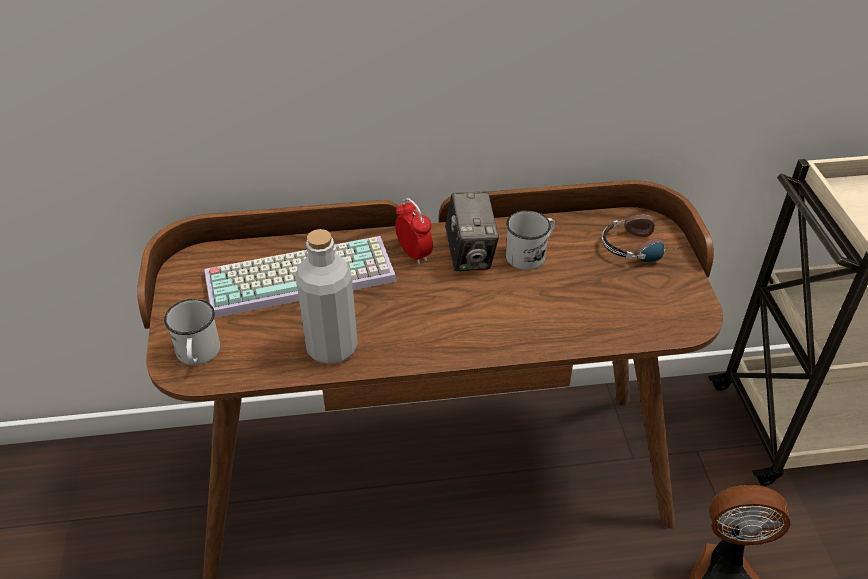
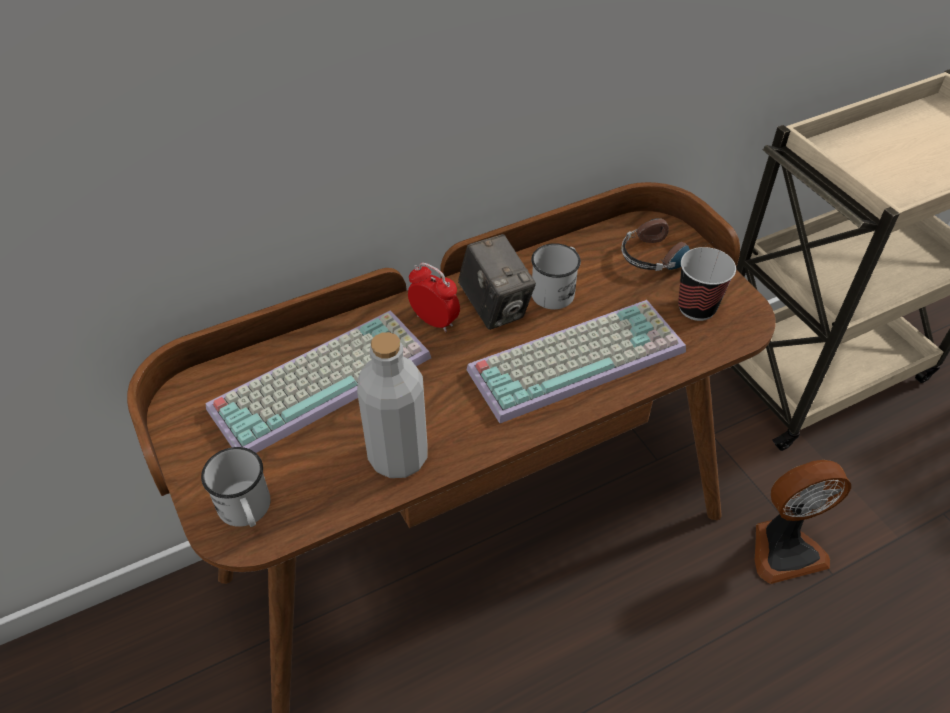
camera: 20 degrees left, 5 degrees up
none -> keyboard [466,300,686,423]
none -> cup [678,247,736,321]

